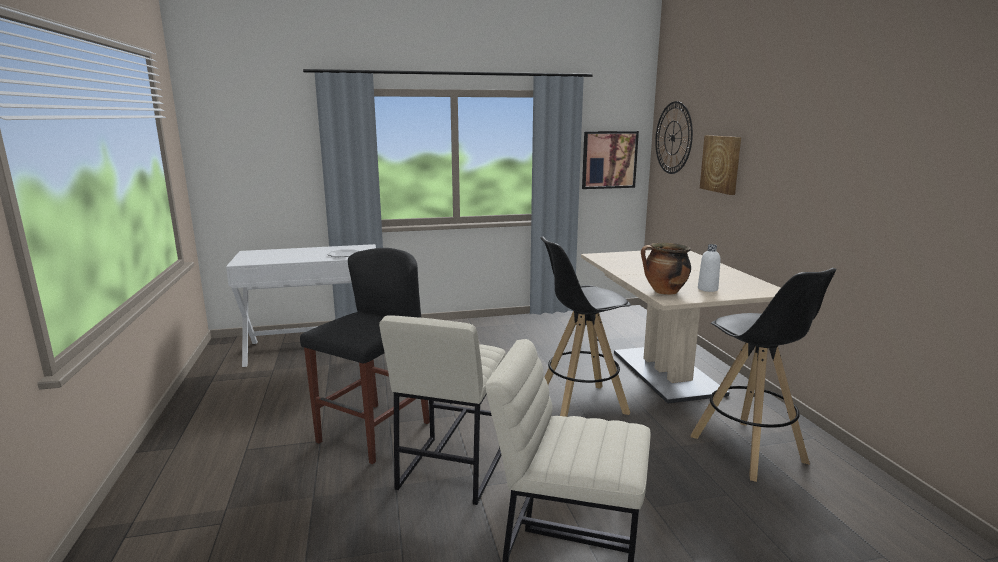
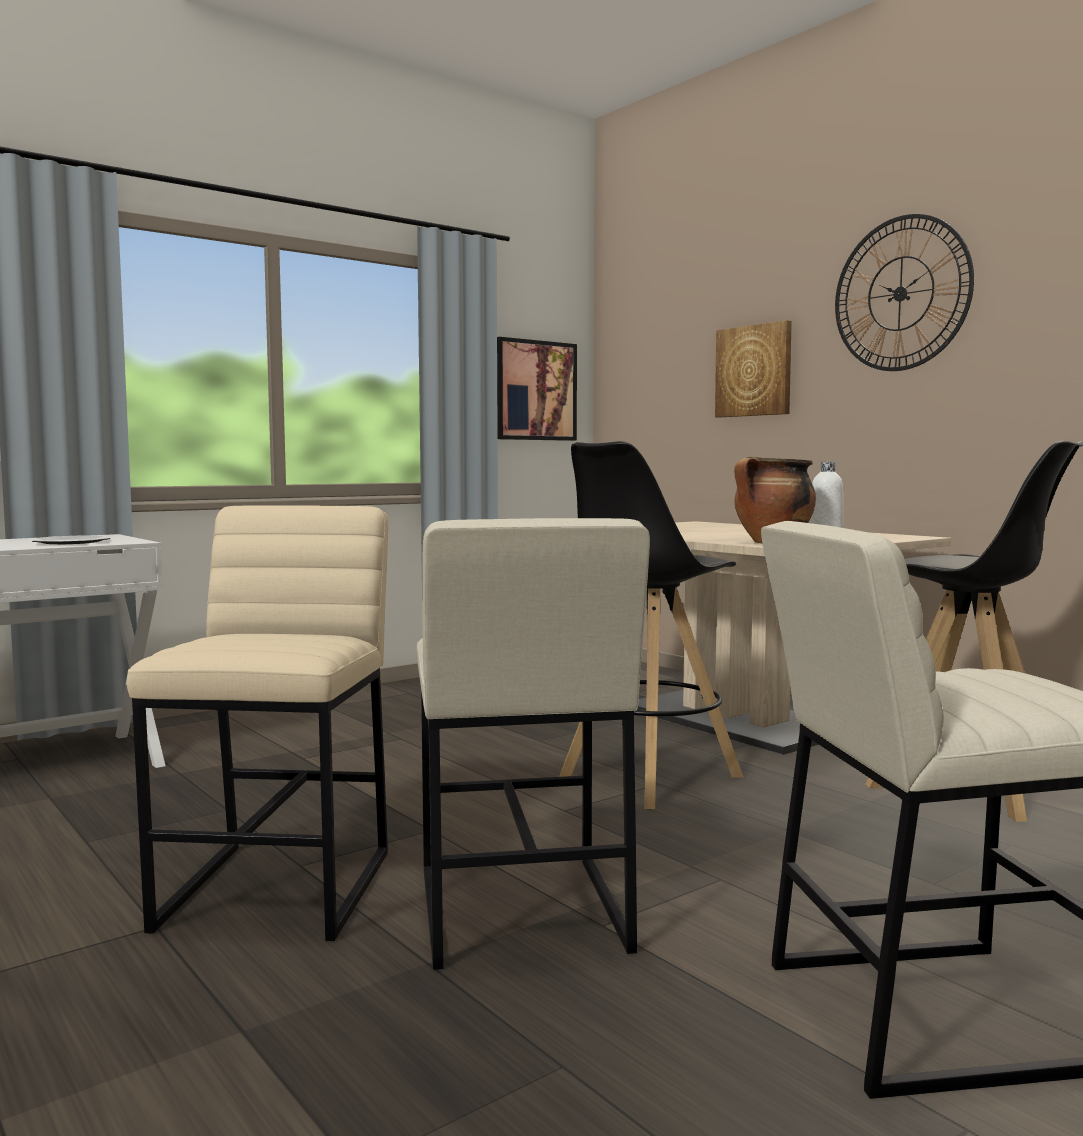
camera: 25 degrees left, 10 degrees down
black stool [300,248,430,464] -> beige chair [127,505,388,941]
wall clock [655,101,693,174] -> wall clock moved to [835,214,974,371]

